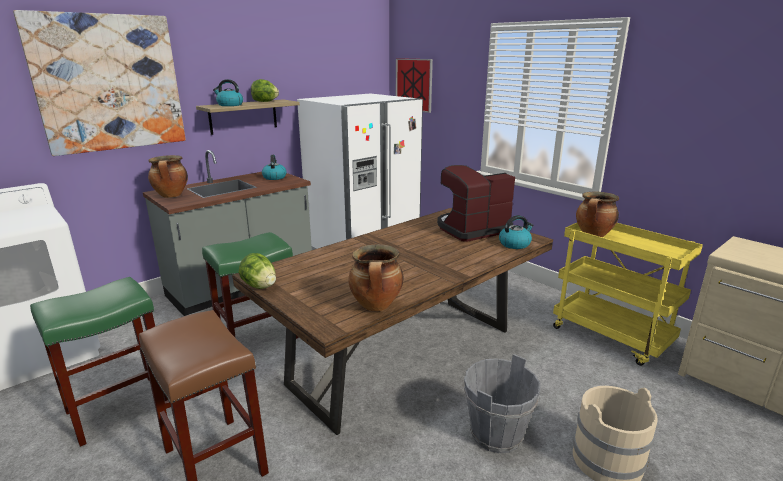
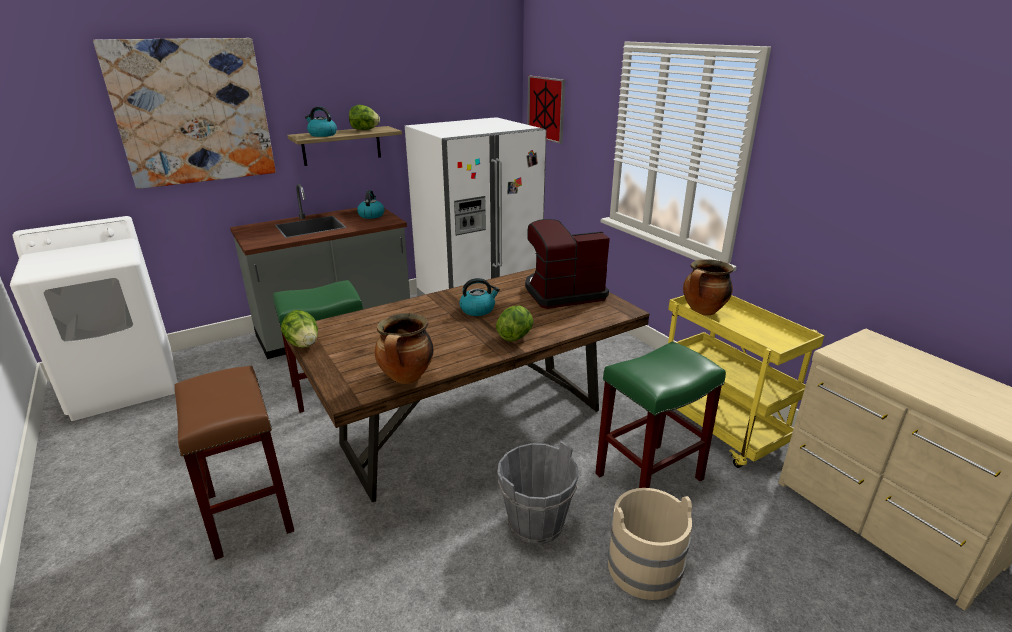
camera: 10 degrees right, 5 degrees up
green stool [30,277,168,447] -> green stool moved to [595,342,726,488]
cooking pot [148,155,188,198] -> none
kettle [499,215,534,249] -> kettle moved to [459,278,500,316]
none -> lettuce [496,306,533,341]

